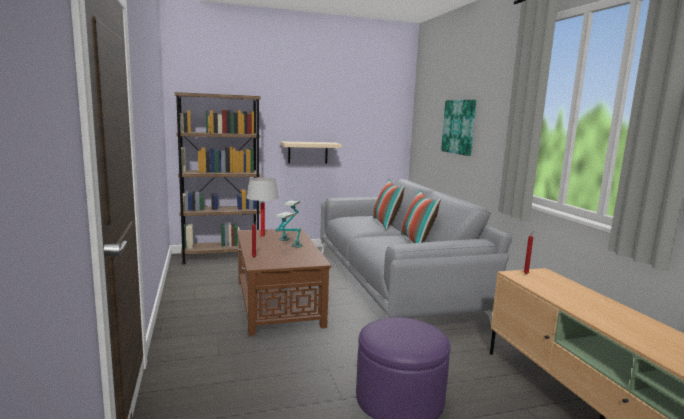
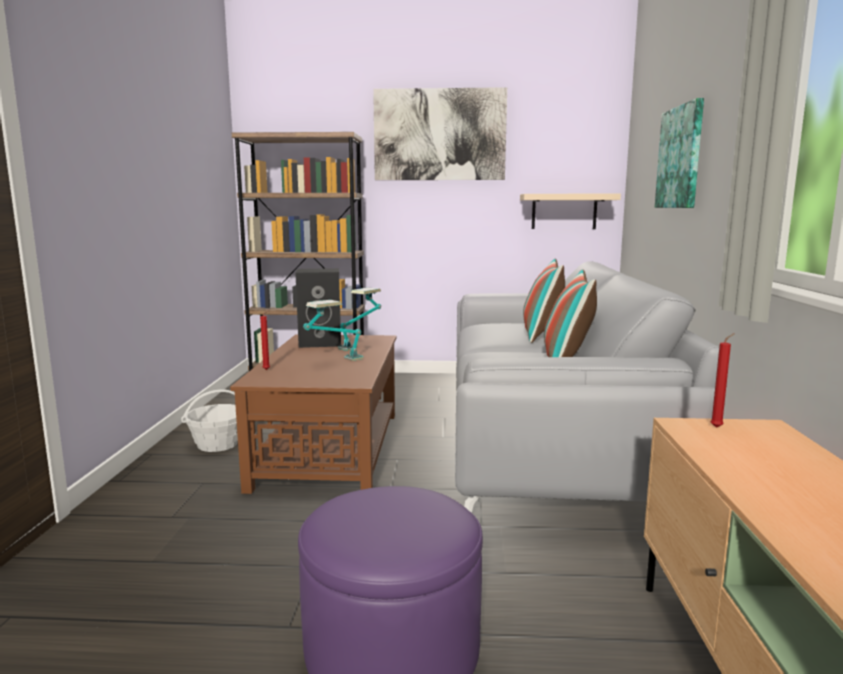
camera: 20 degrees right, 0 degrees up
white table lamp [246,177,279,237] -> black speaker [295,268,341,348]
beige shelf [280,141,342,164] -> beige shelf moved to [520,194,621,229]
none -> basket [181,389,238,452]
none -> picture [373,87,507,180]

